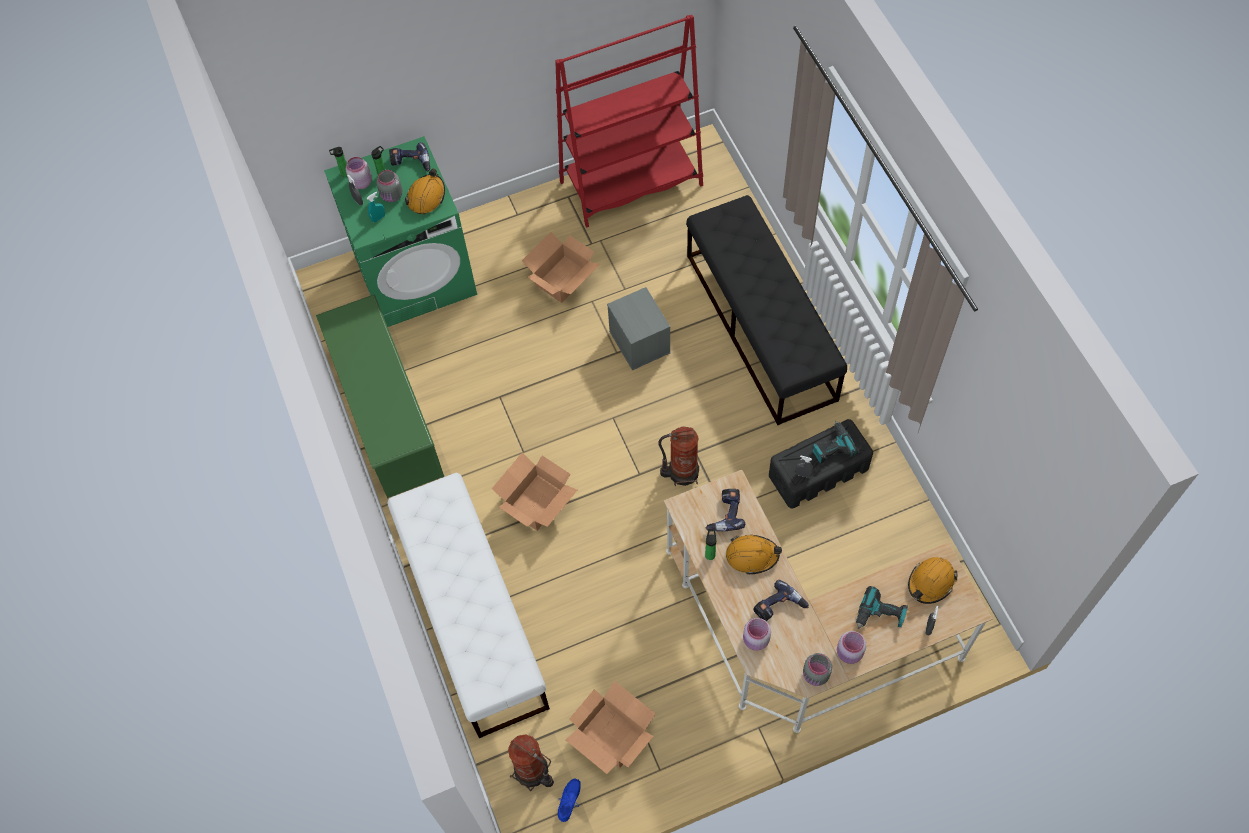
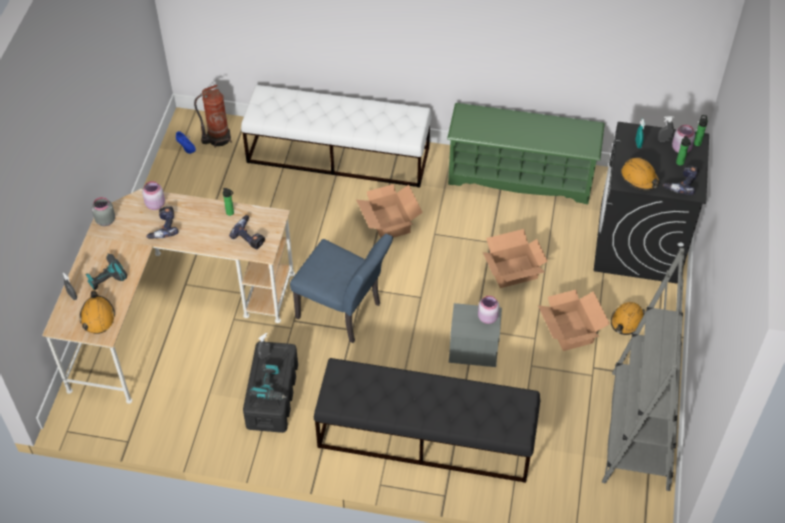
camera: 120 degrees right, 10 degrees down
green washing machine [324,136,477,327] -> black washing machine [594,122,709,284]
grey jar [376,170,403,202] -> none
red bookcase [555,15,703,228] -> grey bookcase [602,248,684,491]
cardboard box [566,681,656,774] -> cardboard box moved to [483,229,548,288]
fire extinguisher [658,426,699,486] -> blue chair [290,234,393,343]
orange hard hat [726,535,782,575] -> orange hard hat moved to [611,302,645,335]
pink jar [837,631,866,664] -> pink jar moved to [478,296,499,324]

